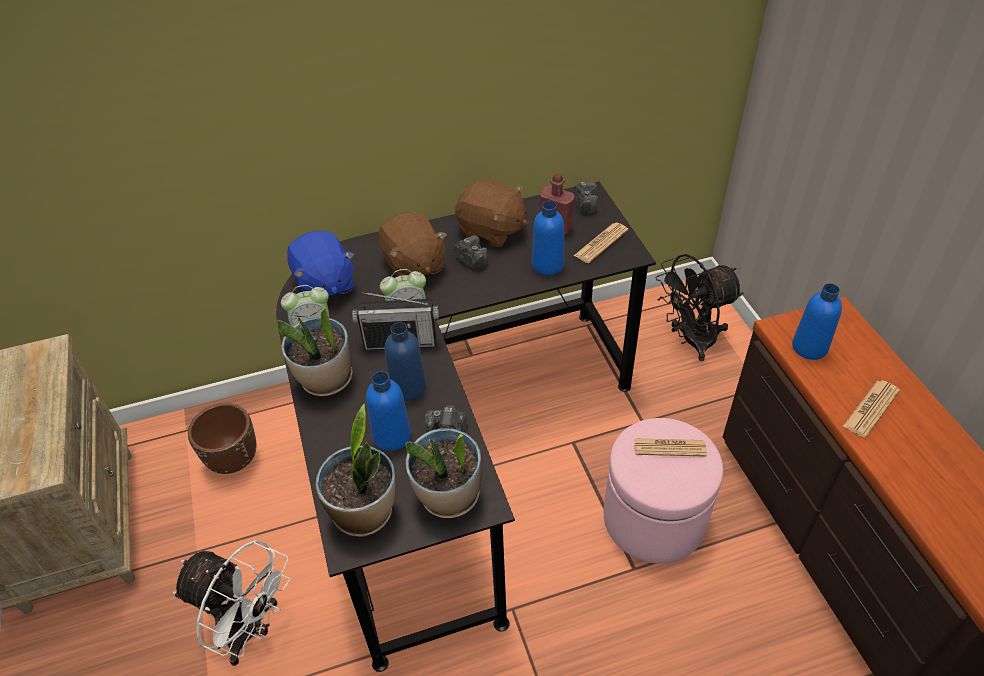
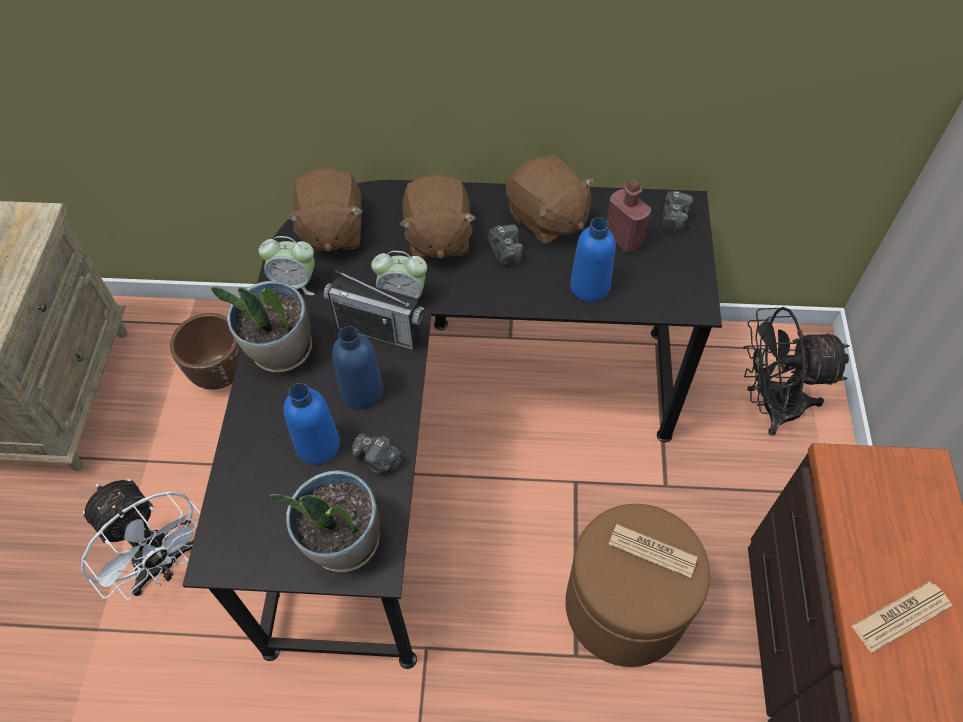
camera: 20 degrees right, 10 degrees up
blue plush toy [287,231,354,295] -> brown plush toy [286,168,363,252]
potted plant [315,404,395,537] -> none
newspaper [574,223,628,263] -> none
pink ottoman [604,418,723,564] -> brown ottoman [565,504,710,667]
blue bottle [792,283,842,360] -> none

